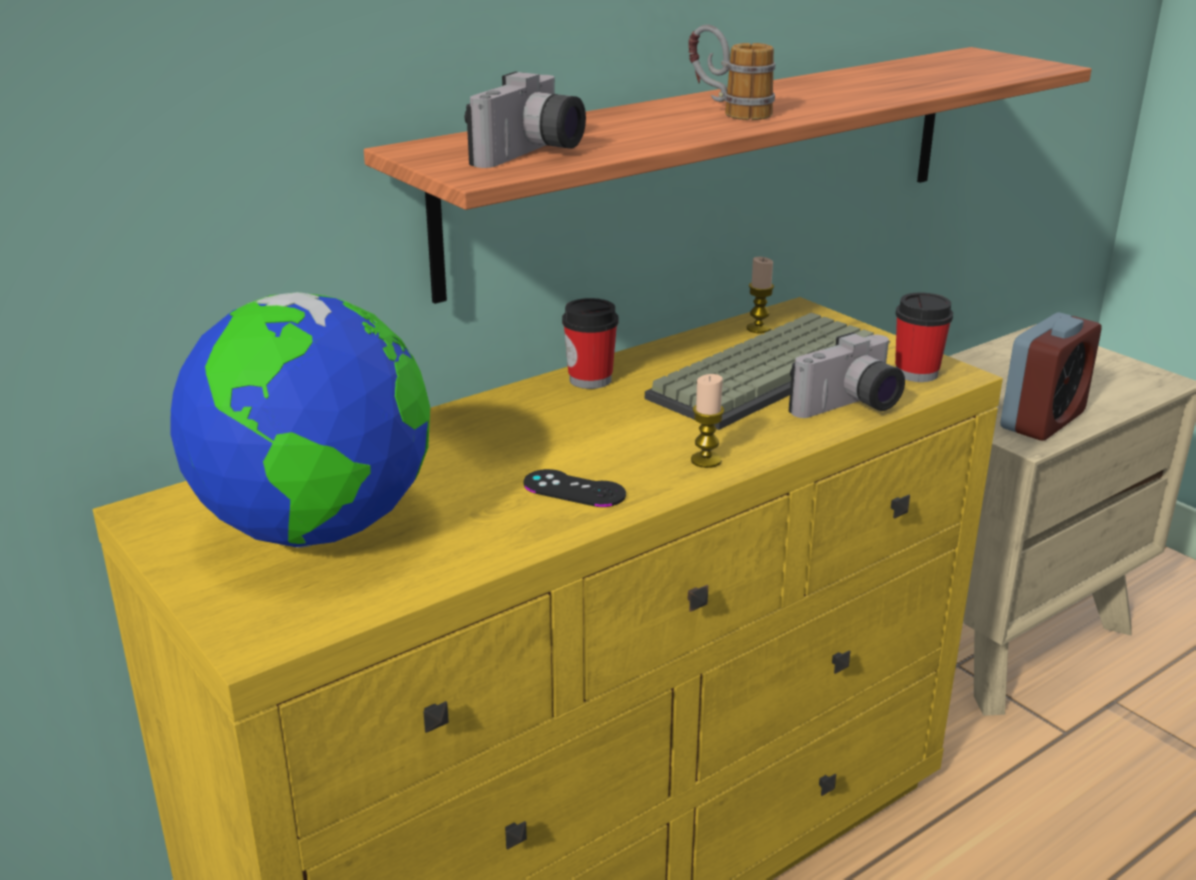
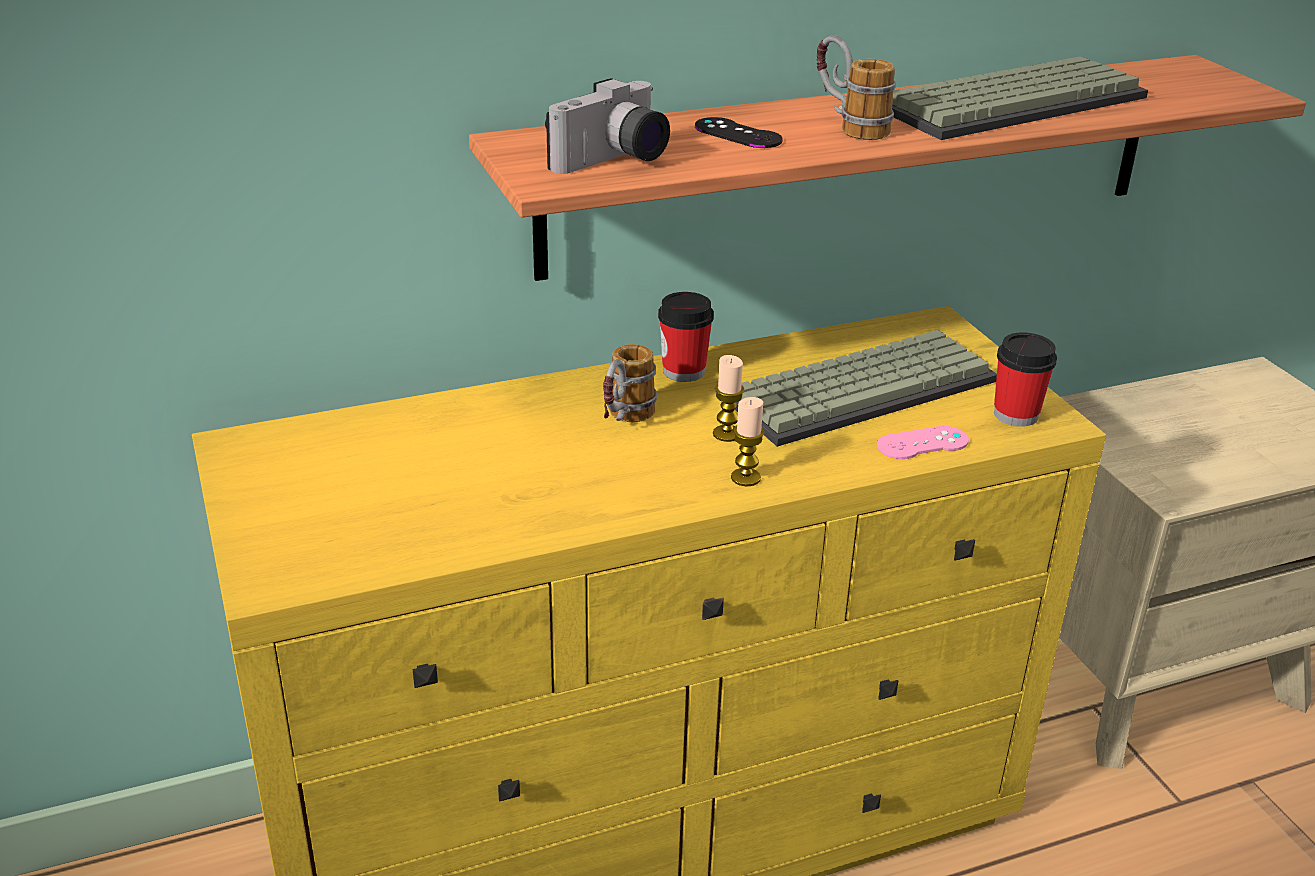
camera: 15 degrees right, 5 degrees up
globe [170,292,430,548] -> none
black game controller [524,469,626,507] -> black game controller moved to [695,117,783,148]
candle [746,257,774,333] -> candle moved to [713,355,744,442]
camera [789,332,905,418] -> pink game controller [877,426,969,459]
alarm clock [1000,312,1101,441] -> none
none -> mug [603,344,657,422]
none -> keyboard [892,56,1148,140]

